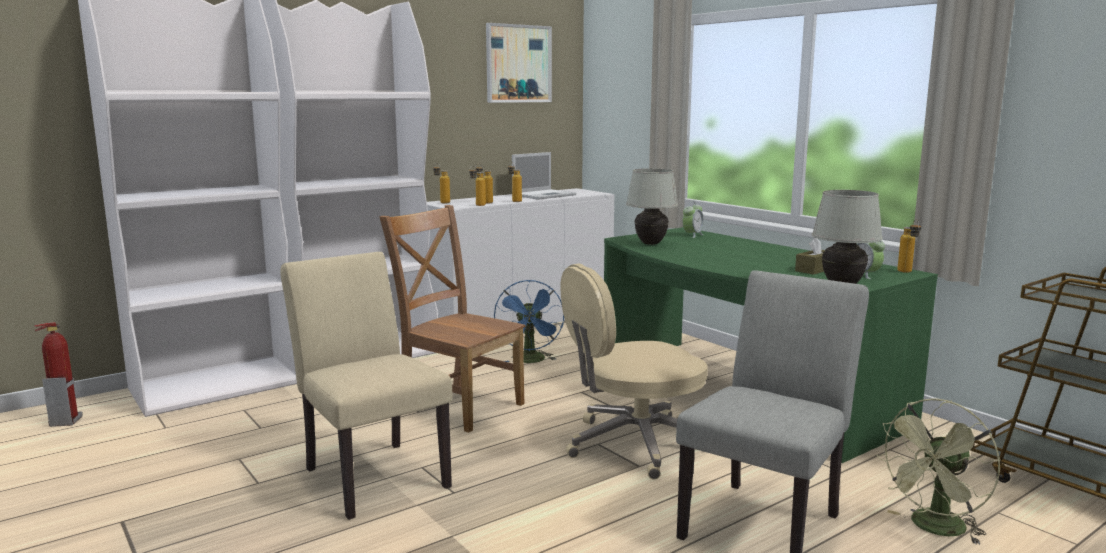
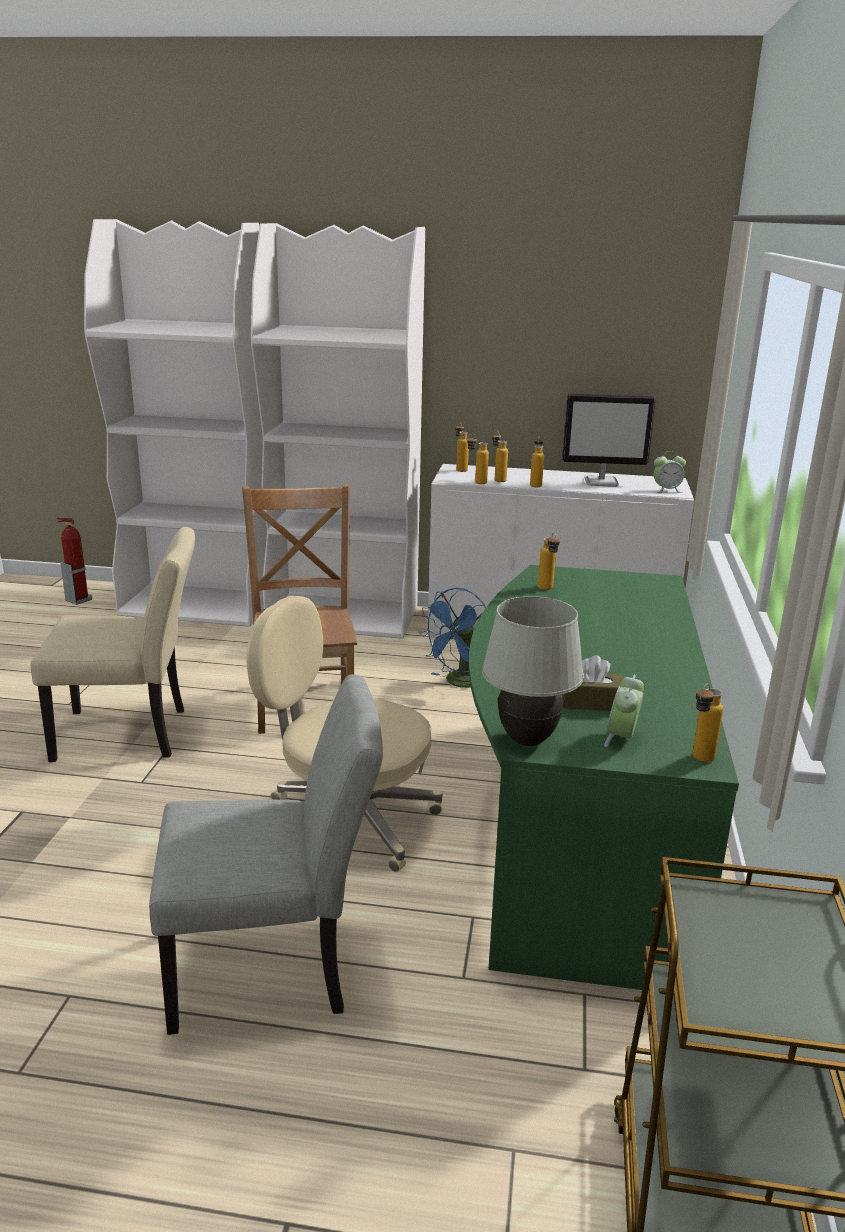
camera: 45 degrees right, 10 degrees up
beige chair [280,252,453,520] -> beige chair turned 75 degrees clockwise [31,527,195,762]
picture [486,23,552,103] -> none
laptop [512,152,576,200] -> monitor [562,393,656,487]
white table lamp [626,168,678,245] -> bottle [538,533,560,590]
alarm clock [682,201,704,238] -> alarm clock moved to [654,451,686,493]
green fan [876,399,1000,545] -> none

